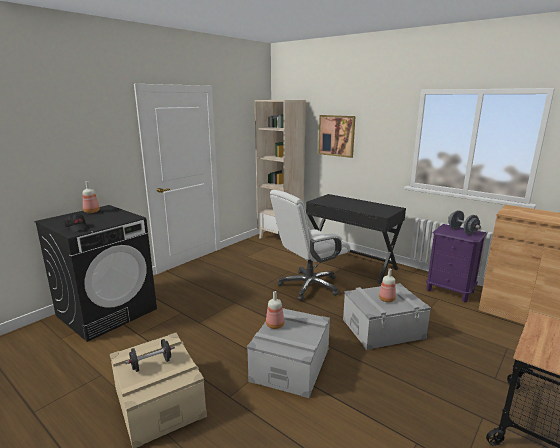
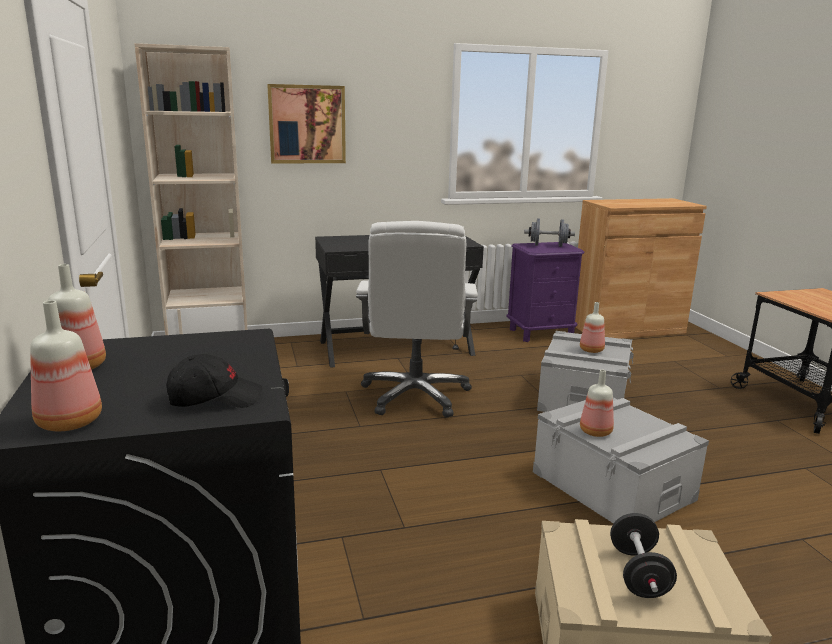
camera: 55 degrees left, 0 degrees up
none -> bottle [30,300,102,431]

